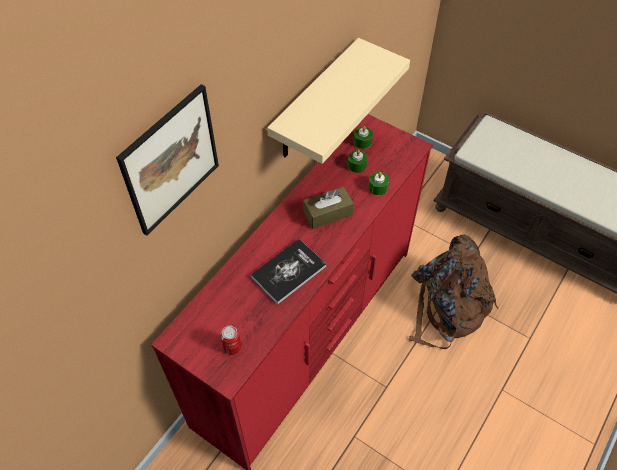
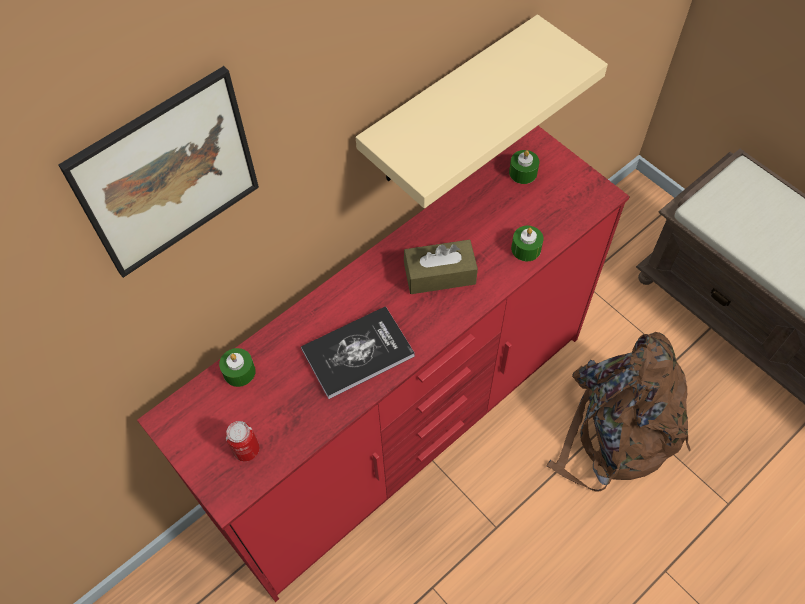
camera: 15 degrees right, 5 degrees up
green candle [348,150,368,173] -> green candle moved to [219,348,256,387]

